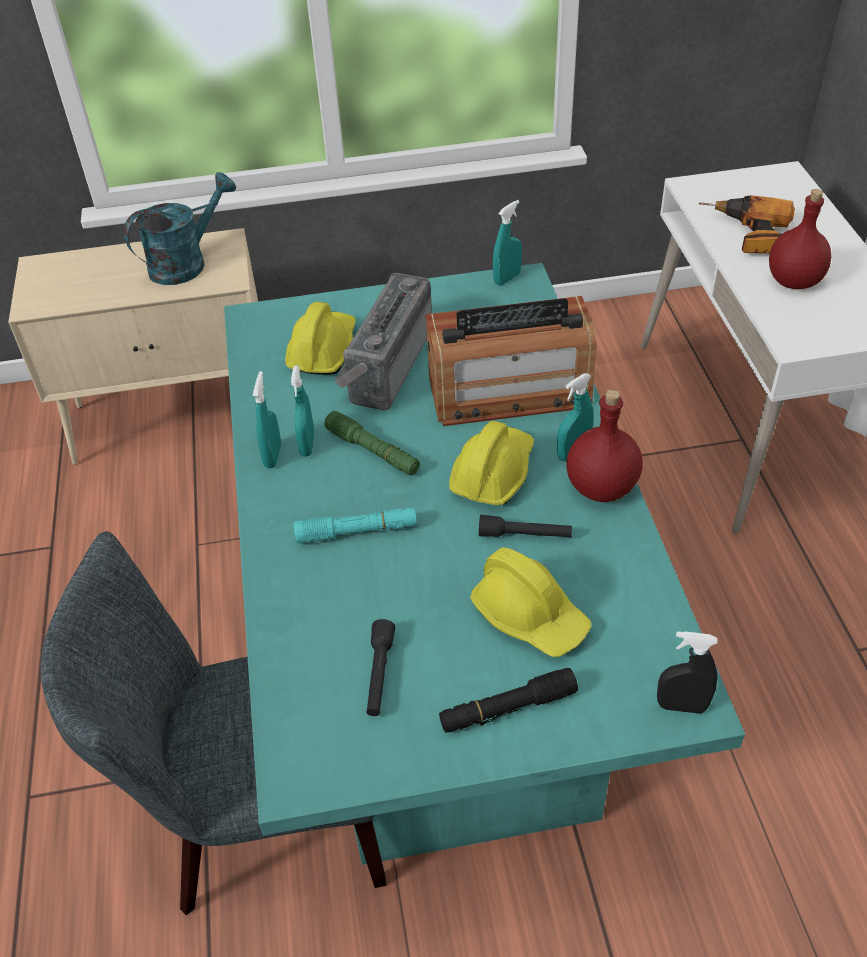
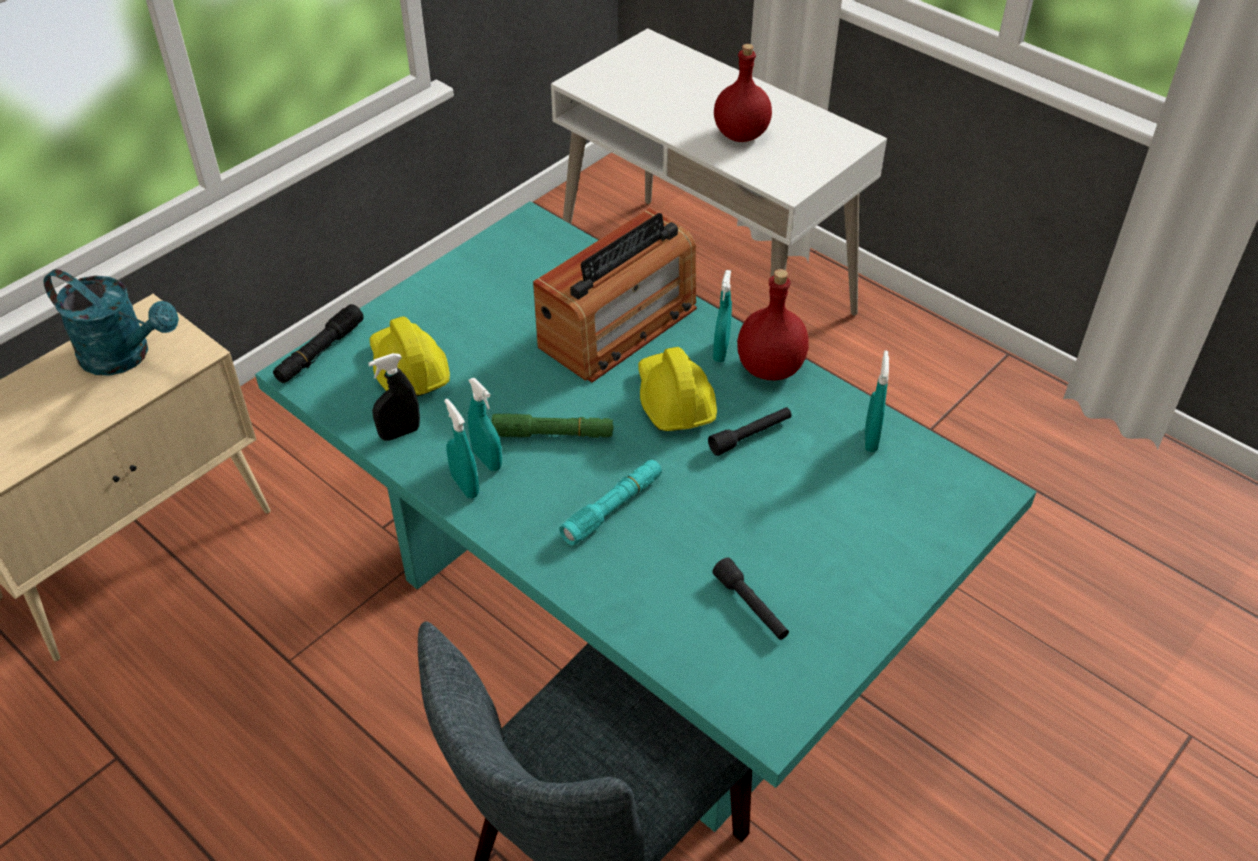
camera: 40 degrees left, 0 degrees up
turquoise watering can [124,172,237,285] -> turquoise watering can turned 105 degrees clockwise [44,269,179,376]
radio [334,273,432,411] -> none
black flashlight [439,668,578,733] -> black flashlight moved to [273,304,364,383]
yellow hard hat [470,547,591,657] -> none
turquoise spray bottle [493,200,522,285] -> turquoise spray bottle moved to [865,350,889,452]
black spray bottle [657,631,718,714] -> black spray bottle moved to [368,353,420,441]
power drill [699,195,795,253] -> none

